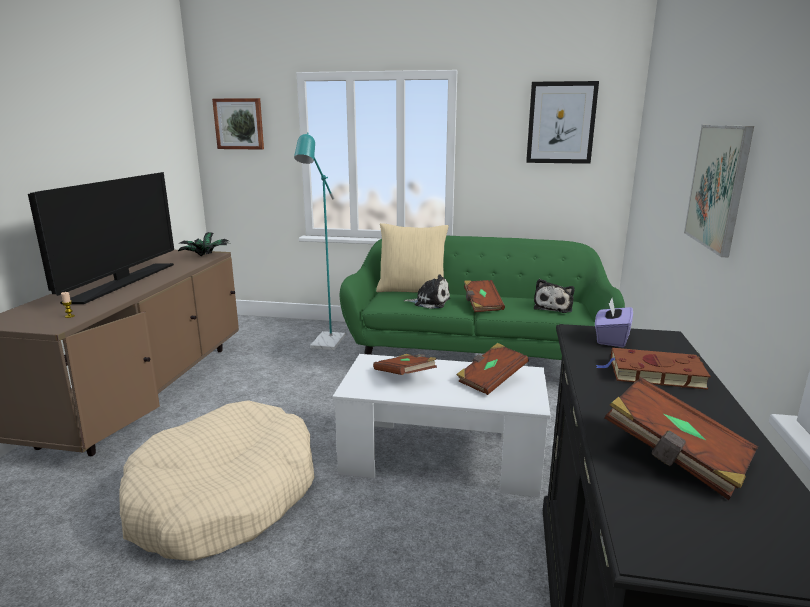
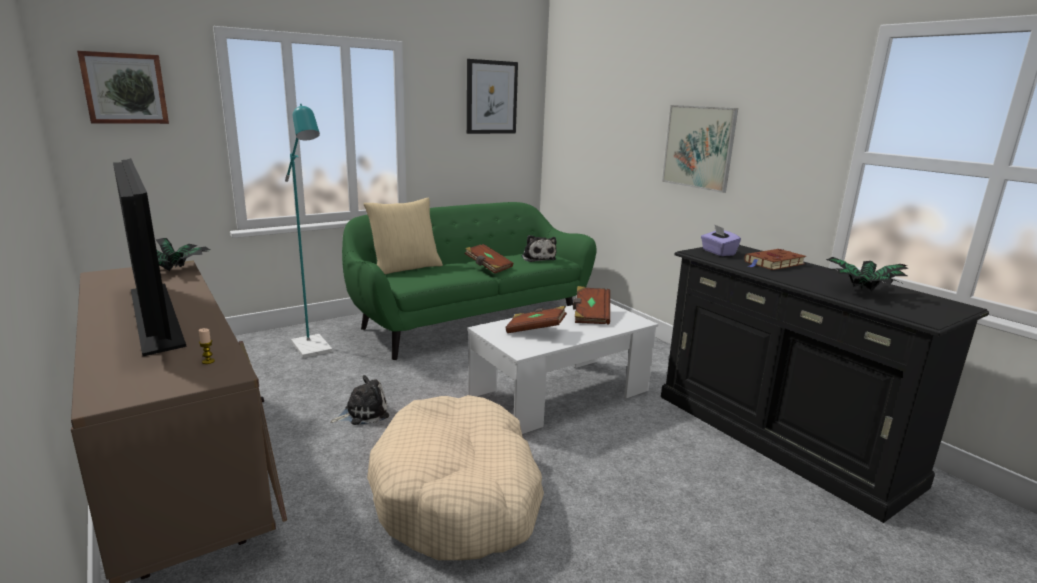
camera: 45 degrees left, 0 degrees up
plush toy [404,274,450,309] -> plush toy moved to [330,375,389,425]
brown book [605,377,758,500] -> potted plant [826,257,909,291]

